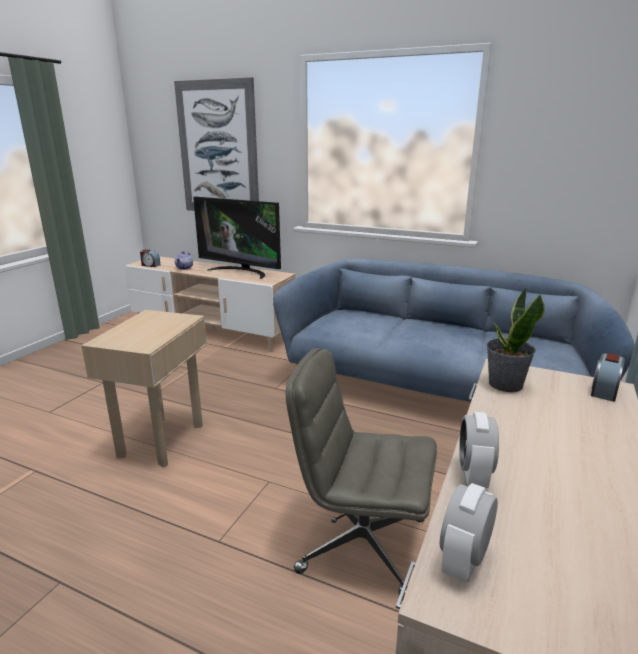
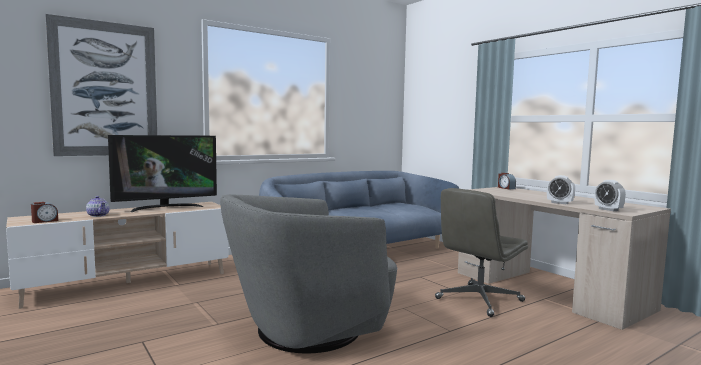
camera: 60 degrees left, 15 degrees down
beige side table [81,310,207,467] -> grey armchair [220,194,397,353]
potted plant [486,287,545,392] -> none

